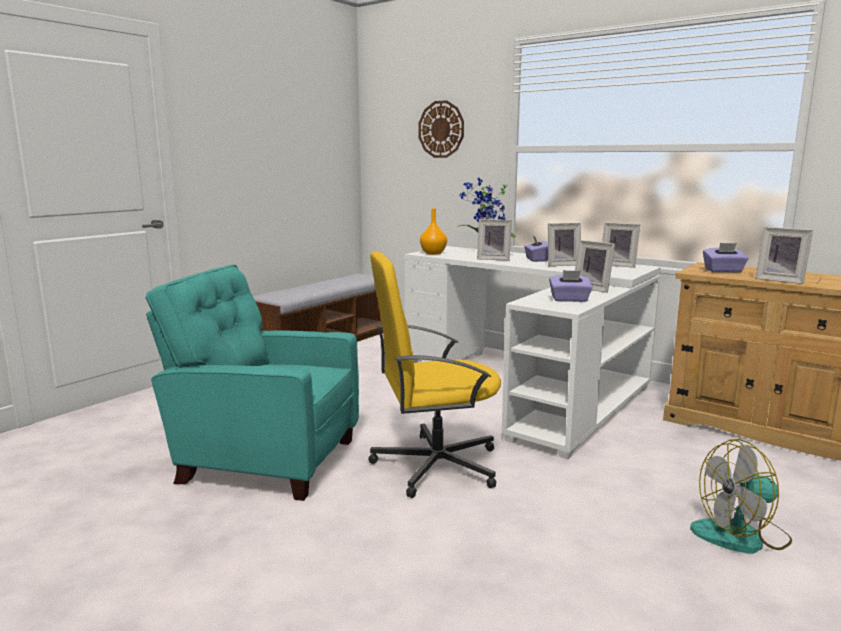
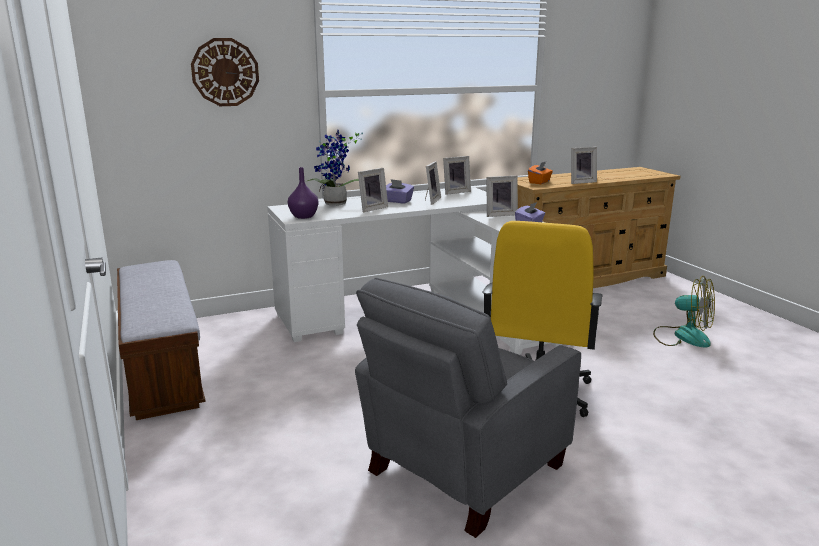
camera: 60 degrees left, 5 degrees up
turquoise armchair [146,265,359,501] -> grey armchair [355,278,581,538]
orange vase [420,208,447,255] -> purple vase [288,167,318,219]
fan [690,439,792,554] -> fan turned 75 degrees counterclockwise [653,276,715,348]
purple tissue box [703,243,749,273] -> orange tissue box [528,162,553,184]

